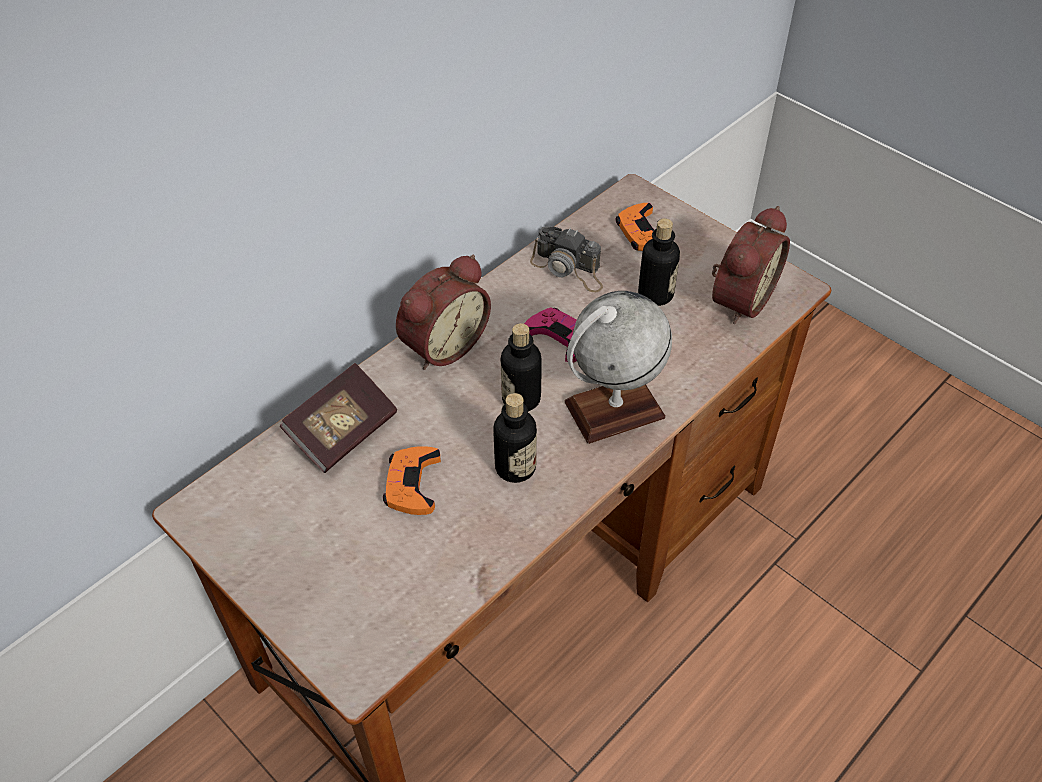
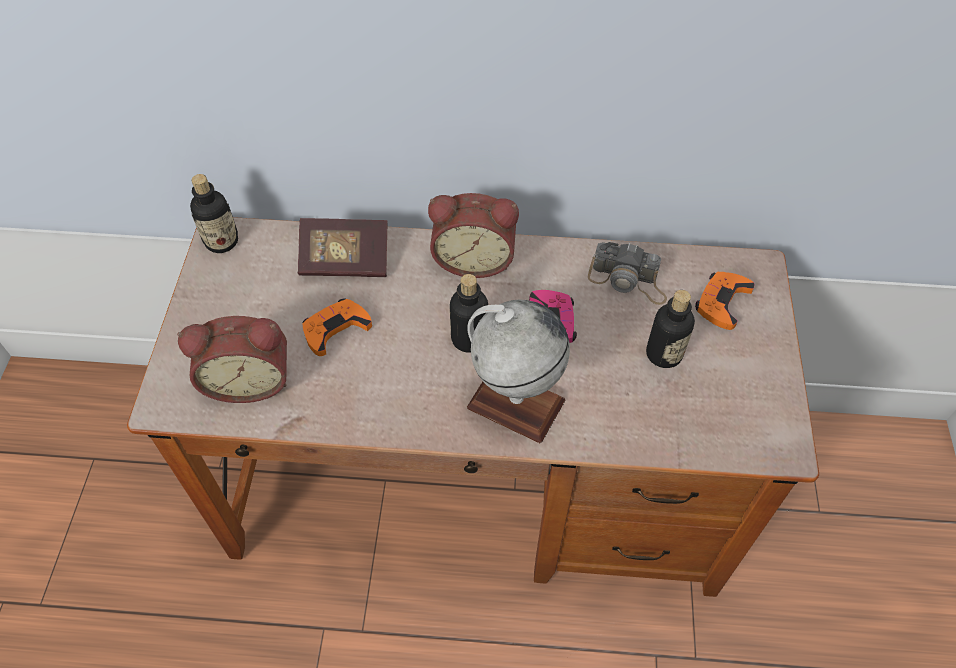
camera: 50 degrees right, 5 degrees up
bottle [493,393,537,483] -> bottle moved to [190,174,238,253]
camera [530,226,603,292] -> camera turned 60 degrees counterclockwise [588,242,667,305]
alarm clock [712,206,790,324] -> alarm clock moved to [177,316,287,403]

